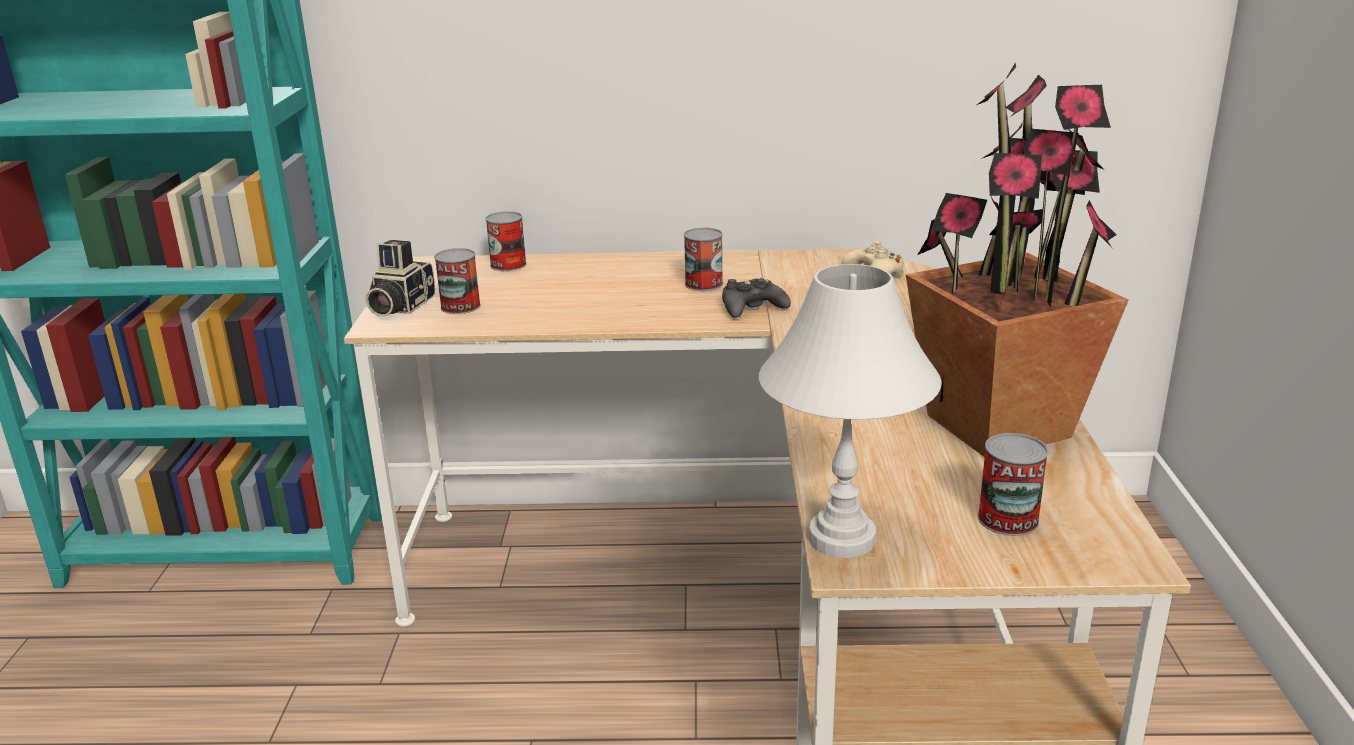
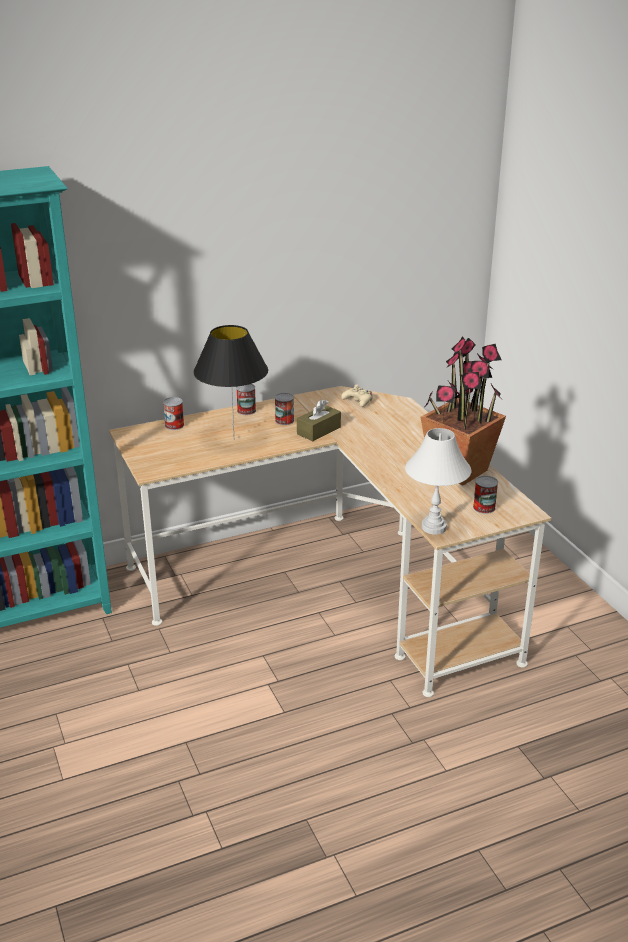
camera: 25 degrees left, 5 degrees up
camera [366,240,435,317] -> none
can [434,248,481,314] -> can moved to [236,384,256,415]
black game controller [722,278,791,318] -> brown tissue box [297,399,341,441]
none -> black table lamp [193,325,268,439]

